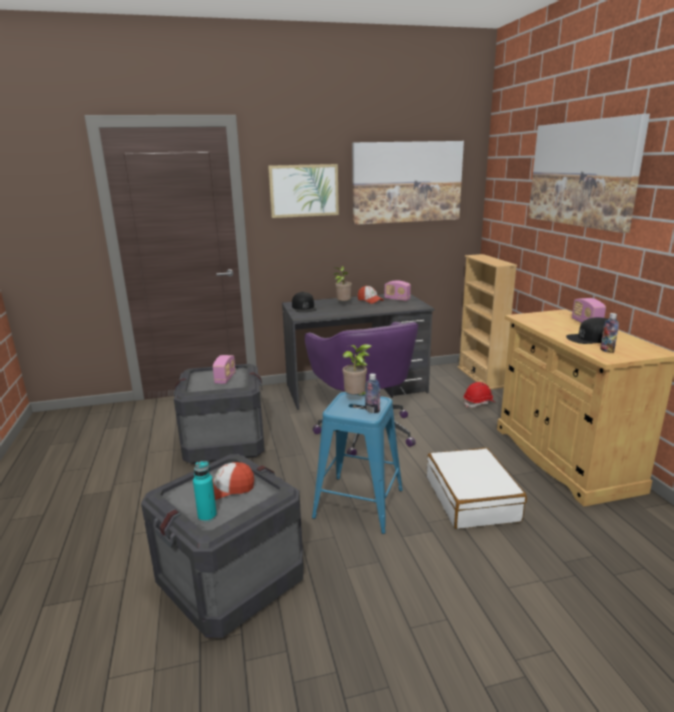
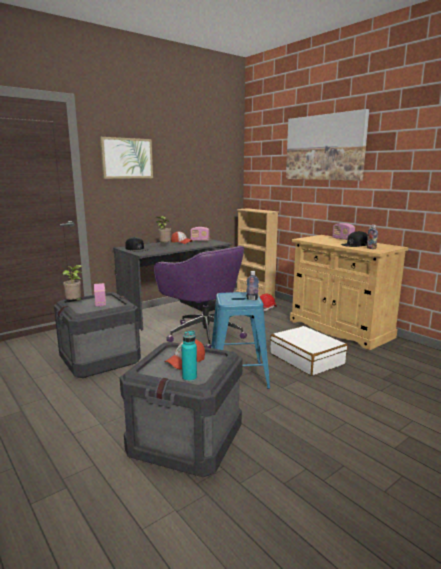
camera: 25 degrees left, 5 degrees down
potted plant [342,344,371,396] -> potted plant moved to [62,265,83,300]
picture [352,141,464,225] -> none

